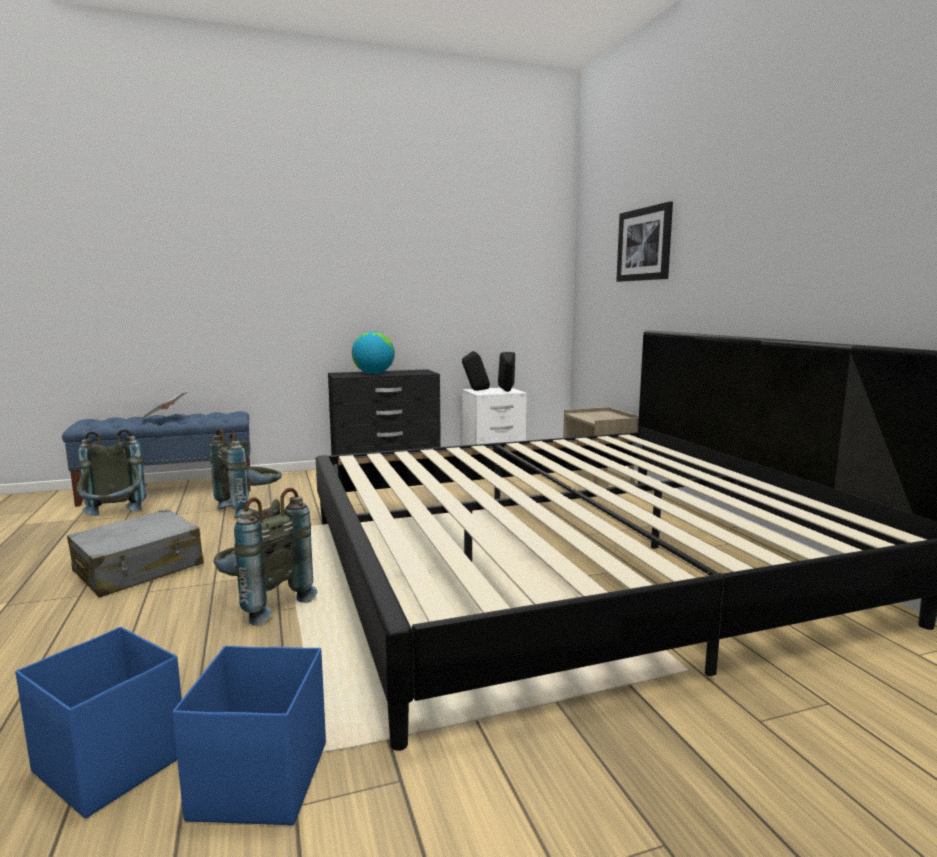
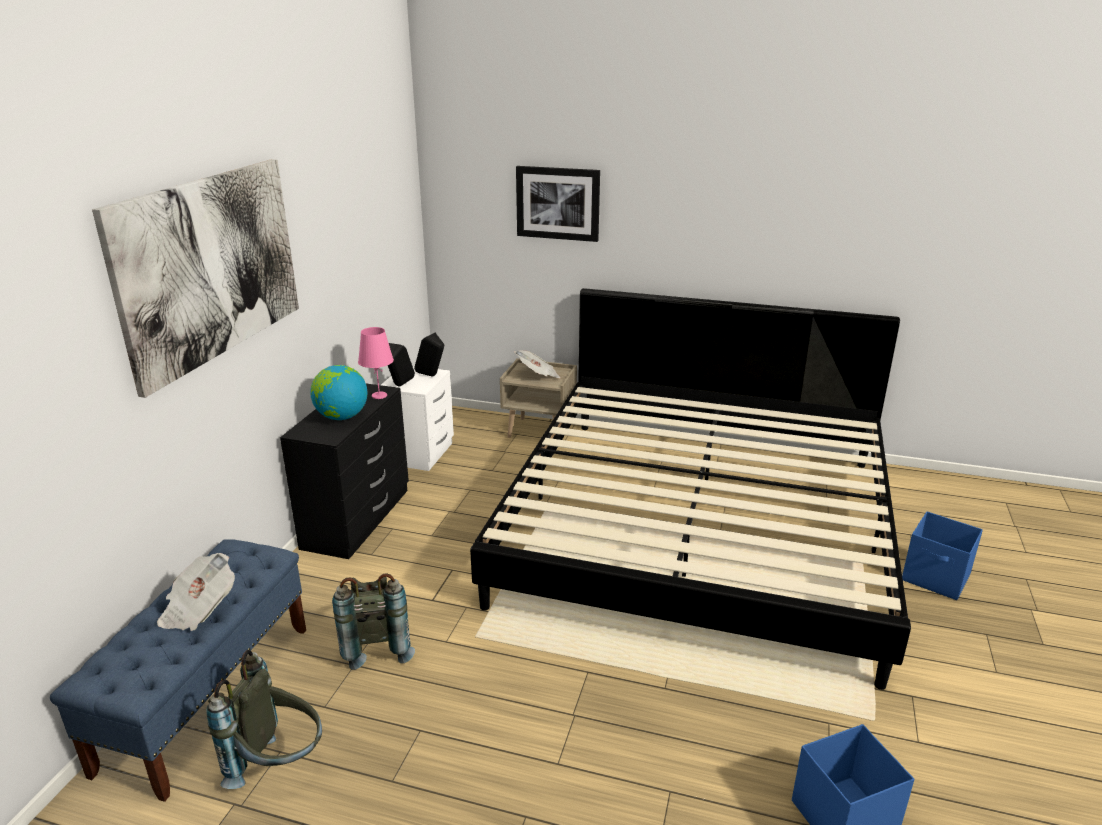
camera: 55 degrees left, 15 degrees up
grey suitcase [67,509,204,598] -> none
blue storage box [172,646,326,825] -> blue storage box moved to [902,511,983,600]
grey backpack [214,488,318,625] -> none
none -> picture [92,159,299,398]
none -> pink table lamp [358,327,394,399]
none -> newspaper [514,350,560,378]

